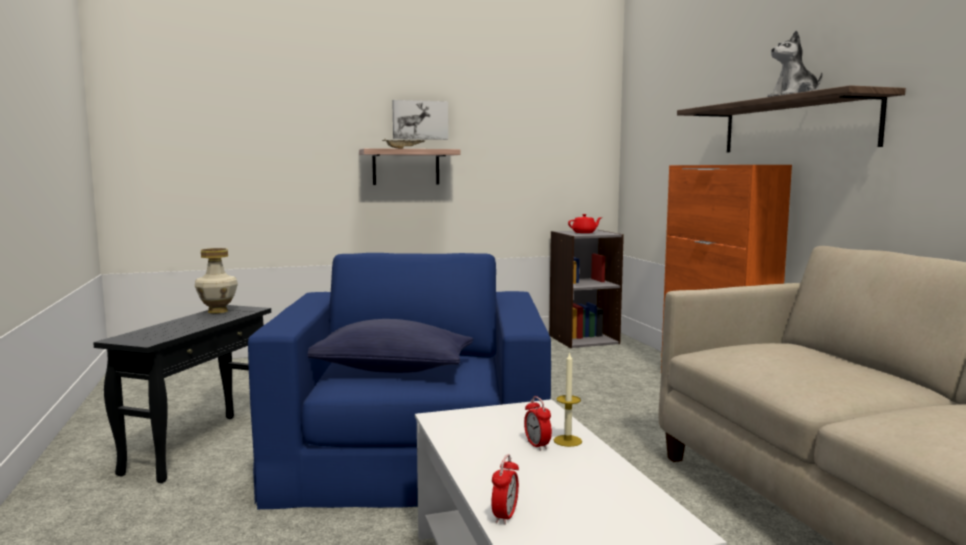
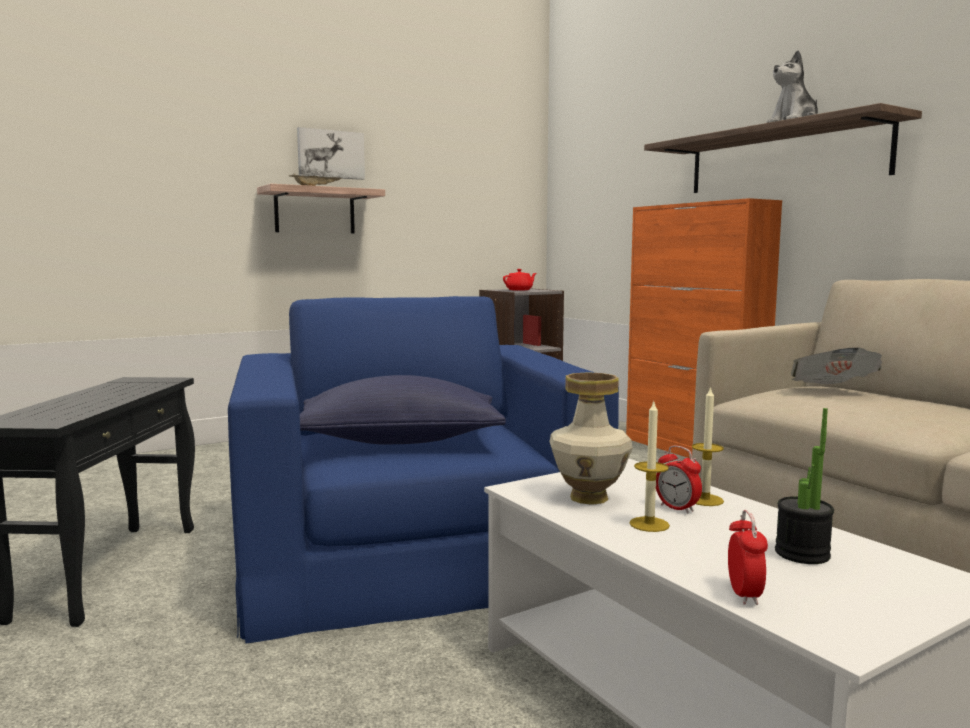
camera: 15 degrees left, 0 degrees up
vase [195,248,238,313] -> vase moved to [549,372,633,505]
none -> candle [629,402,670,532]
none -> potted plant [775,408,834,564]
none -> newspaper [791,347,882,384]

